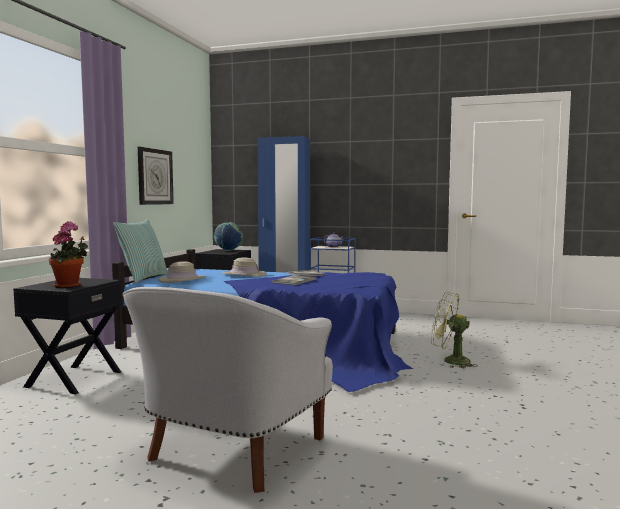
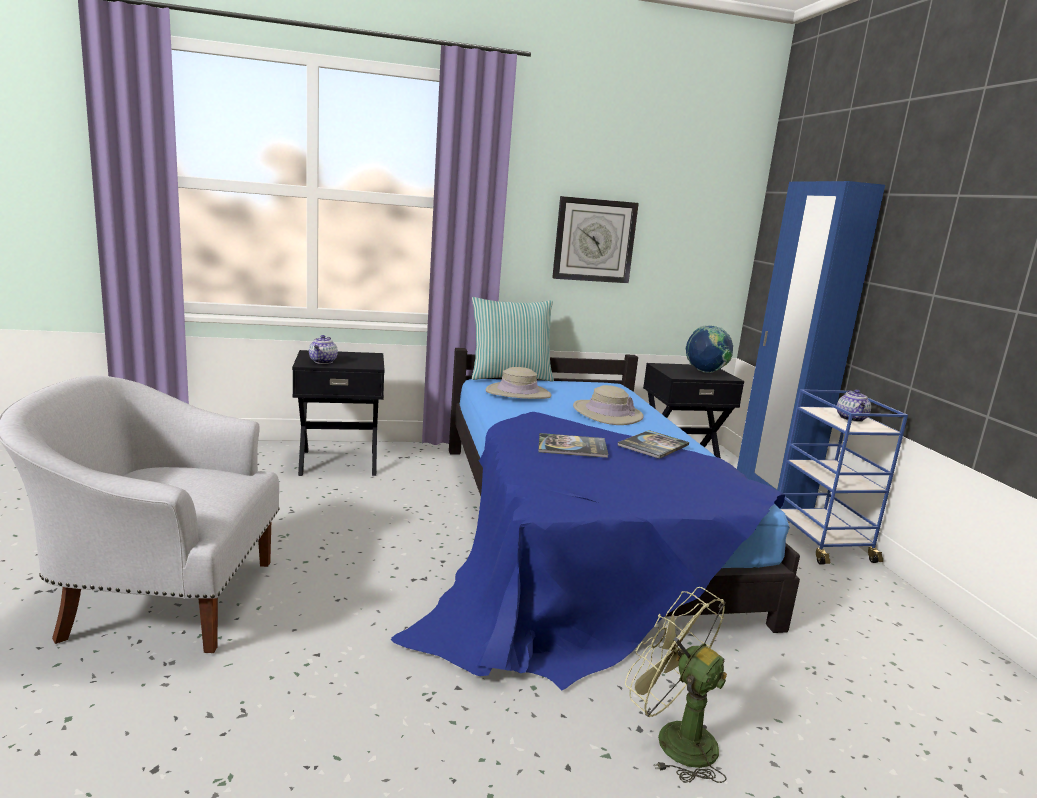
camera: 60 degrees right, 10 degrees up
potted plant [49,221,88,288] -> teapot [309,335,338,364]
green fan [431,292,478,368] -> green fan turned 45 degrees counterclockwise [625,587,727,783]

